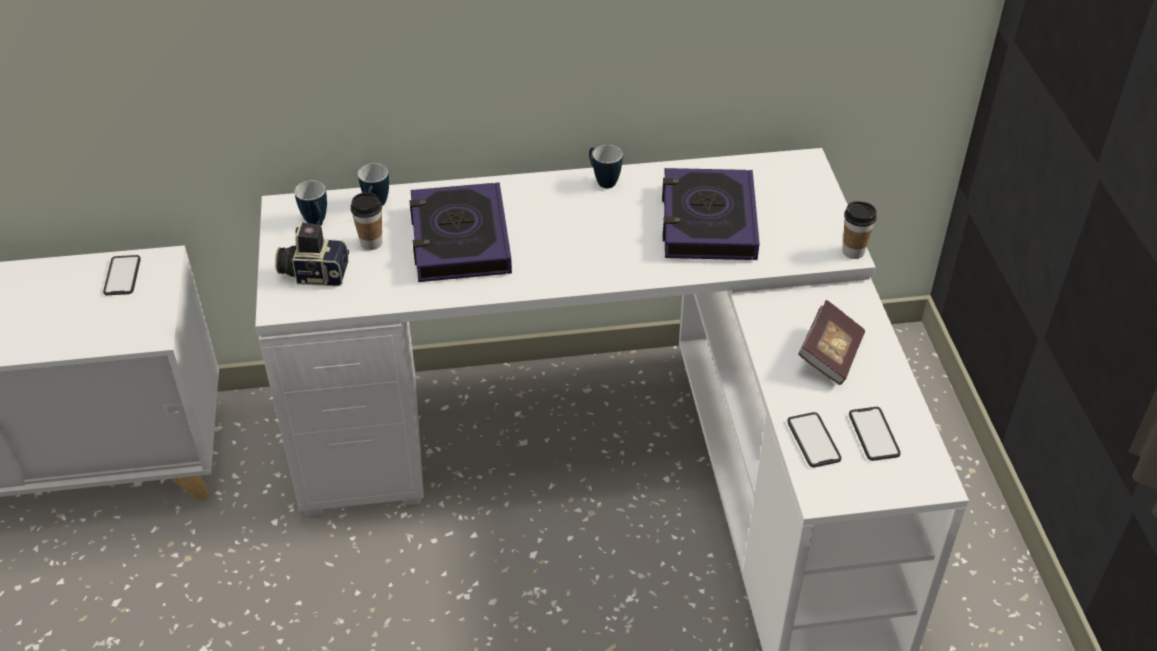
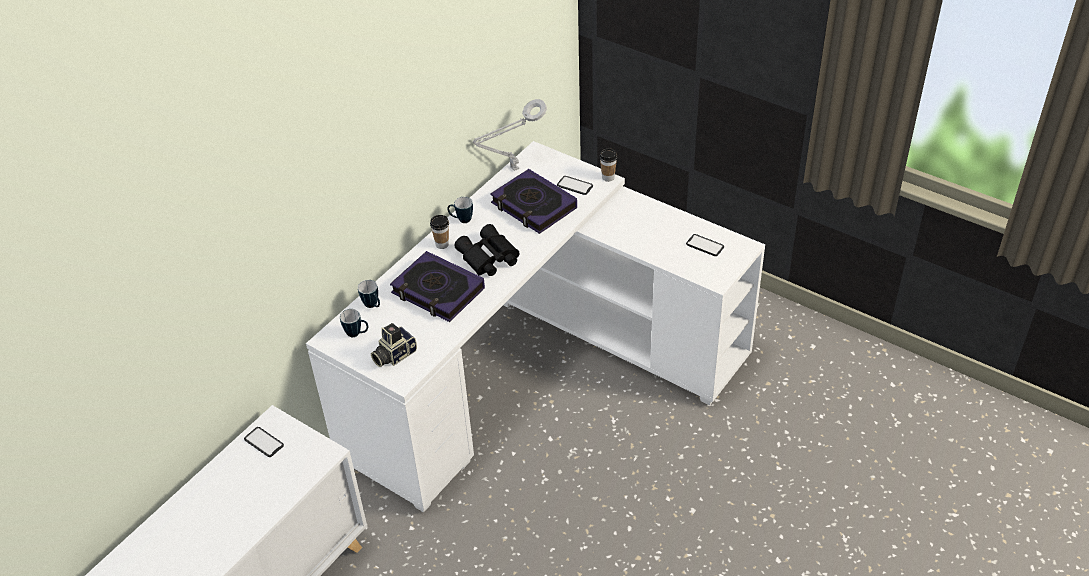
camera: 45 degrees left, 0 degrees up
cup [351,192,382,250] -> cup moved to [430,215,449,249]
phone [787,412,841,467] -> phone moved to [557,176,593,195]
book [798,300,865,385] -> none
none -> black binoculars [454,224,519,276]
none -> grey table lamp [473,99,547,171]

